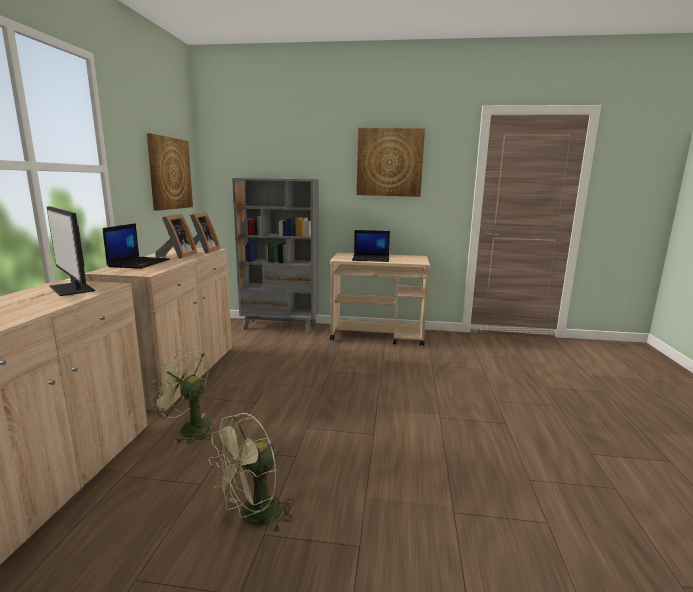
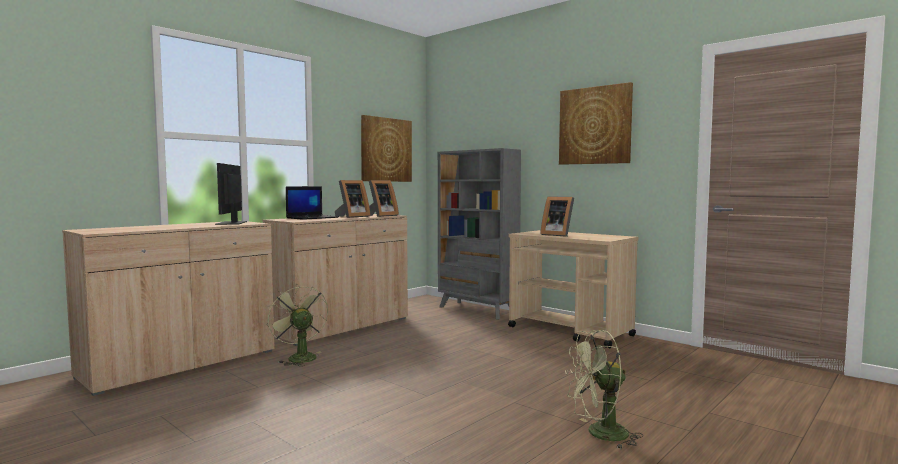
camera: 35 degrees right, 10 degrees down
green fan [209,413,295,532] -> green fan moved to [565,330,643,449]
laptop [352,230,390,262] -> picture frame [540,196,574,237]

